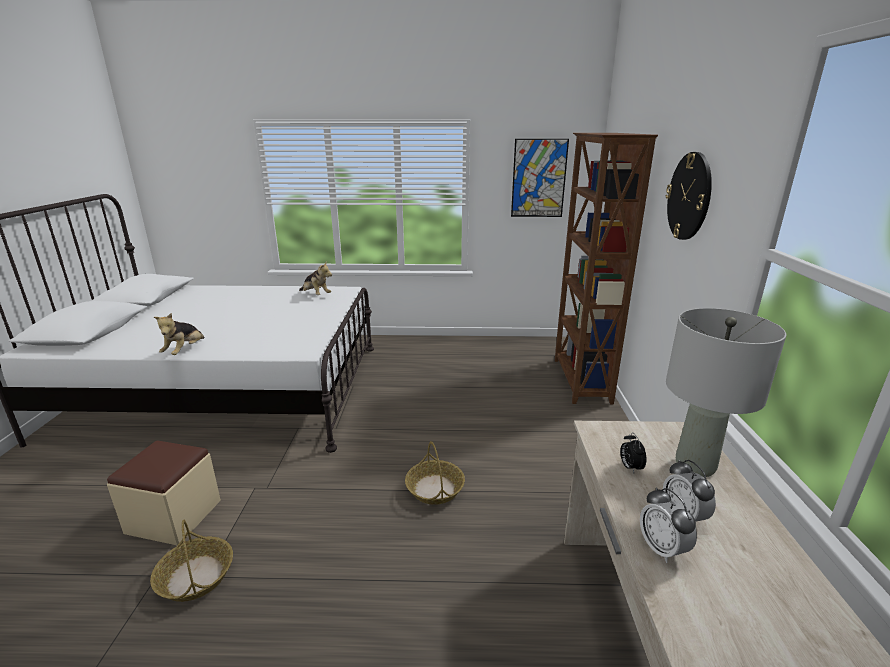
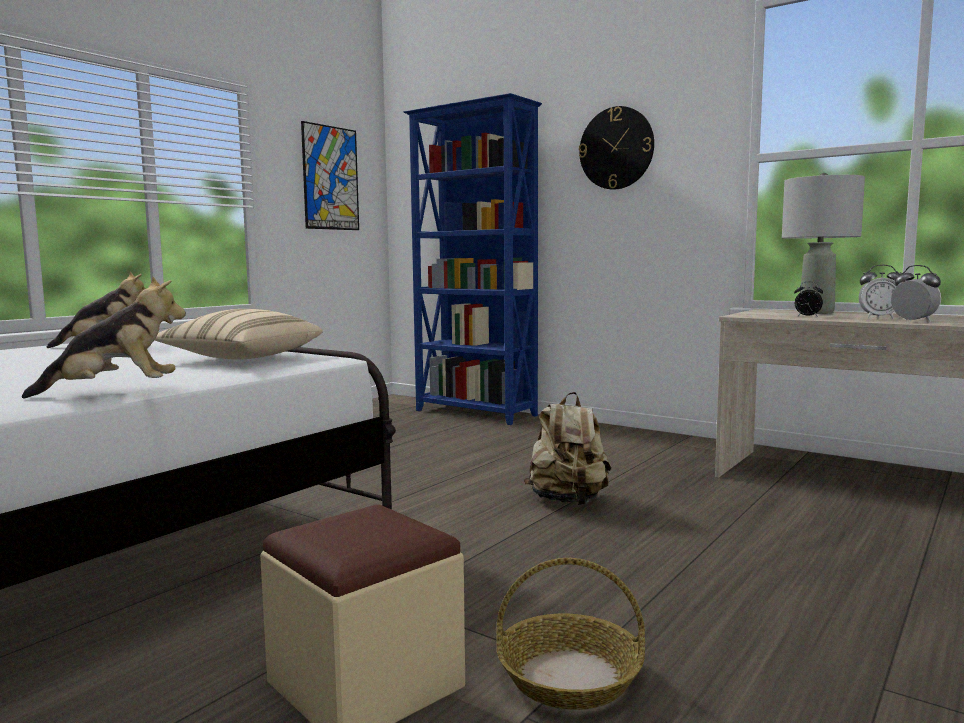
camera: 55 degrees left, 15 degrees down
plush toy [154,313,205,355] -> plush toy turned 60 degrees counterclockwise [22,277,186,399]
basket [405,441,465,505] -> beige backpack [524,392,611,505]
brown bookcase [555,133,658,405] -> blue bookcase [404,93,542,425]
alarm clock [640,487,697,563] -> alarm clock turned 135 degrees counterclockwise [891,265,941,322]
none -> beige pillow [155,309,323,359]

